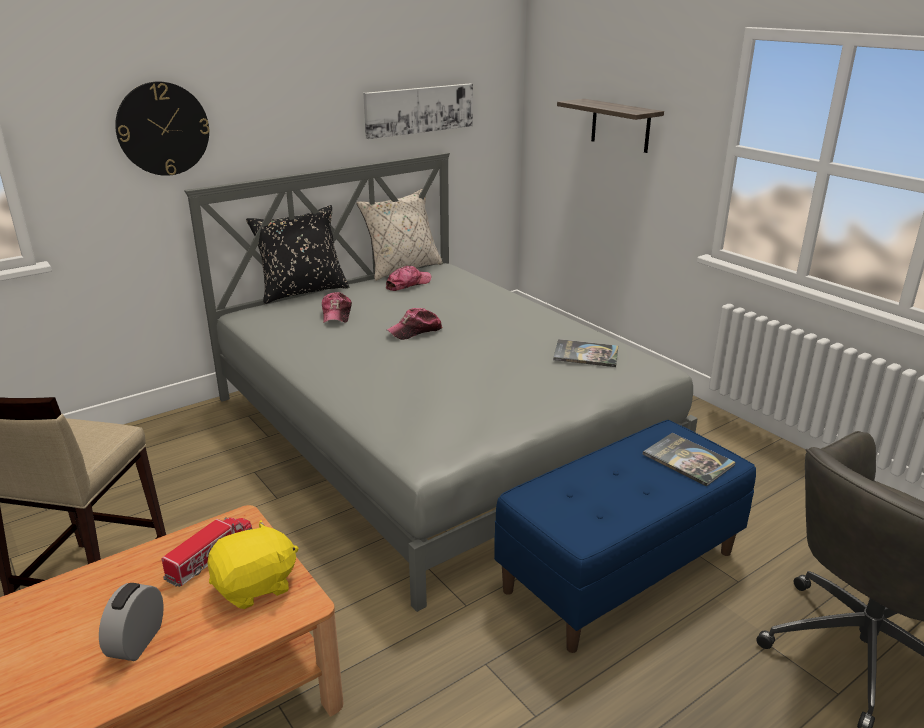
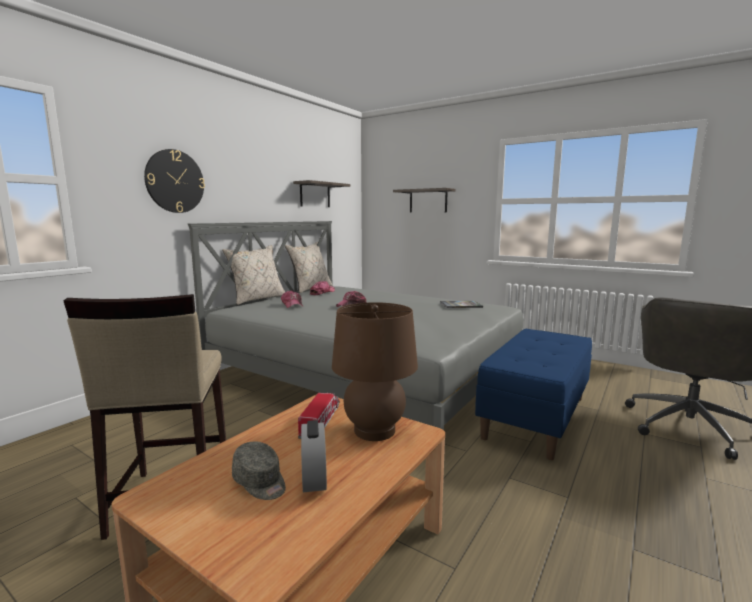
camera: 20 degrees left, 15 degrees down
yellow plush toy [207,520,298,609] -> brown table lamp [332,302,418,441]
black pillow [246,205,349,304] -> beige pillow [222,245,285,305]
picture [363,84,473,139] -> shelf [293,180,351,207]
book [643,433,736,486] -> none
none -> grey cap [232,441,286,500]

